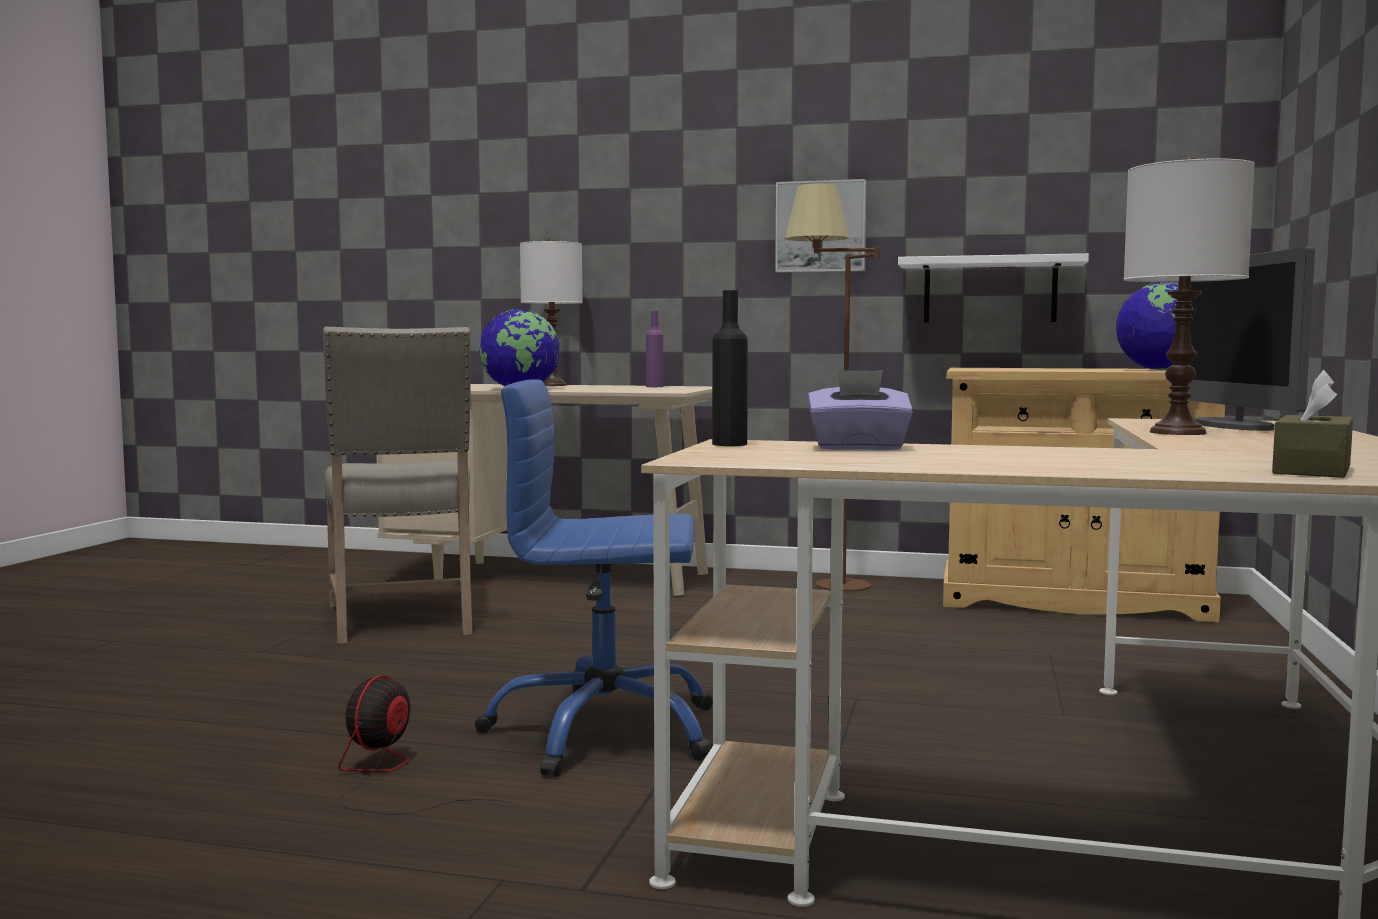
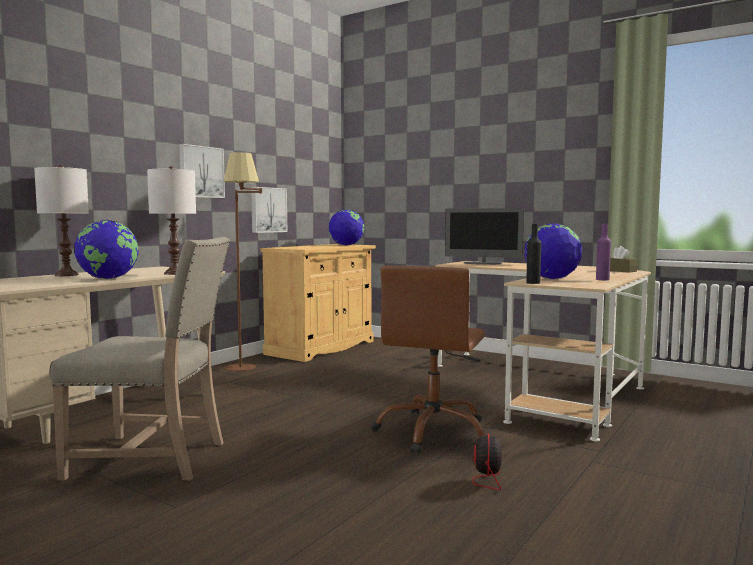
camera: 70 degrees left, 0 degrees up
fan [338,675,511,815] -> fan turned 120 degrees counterclockwise [397,434,502,490]
blue office chair [475,379,713,777] -> brown office chair [371,266,485,453]
purple bottle [646,311,663,387] -> purple bottle moved to [596,224,611,280]
purple tissue box [808,369,913,450] -> globe [524,223,582,279]
white shelf [898,253,1089,322] -> picture [251,187,287,233]
white table lamp [1124,157,1255,435] -> white table lamp moved to [147,166,196,275]

